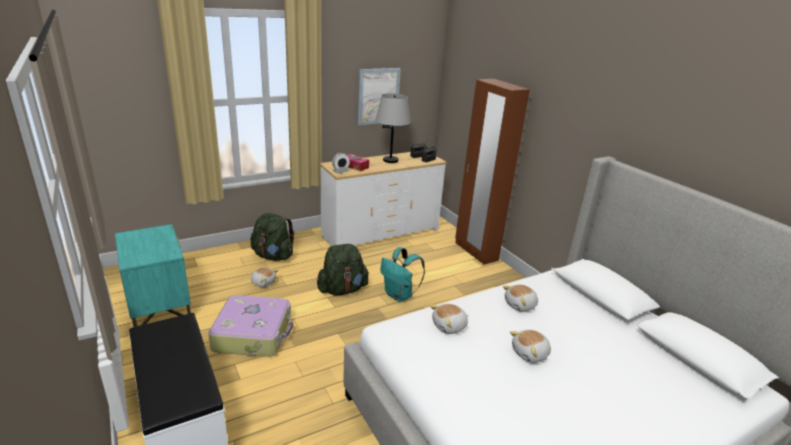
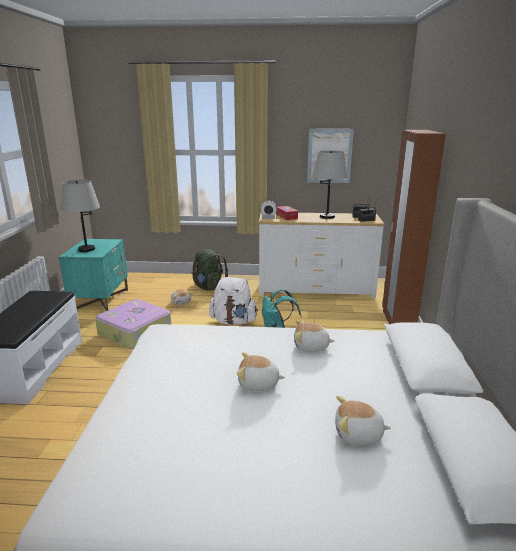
camera: 35 degrees right, 5 degrees down
green backpack [317,244,369,295] -> white backpack [209,277,258,325]
plush toy [430,304,469,334] -> plush toy moved to [335,396,391,445]
none -> grey table lamp [61,180,100,252]

